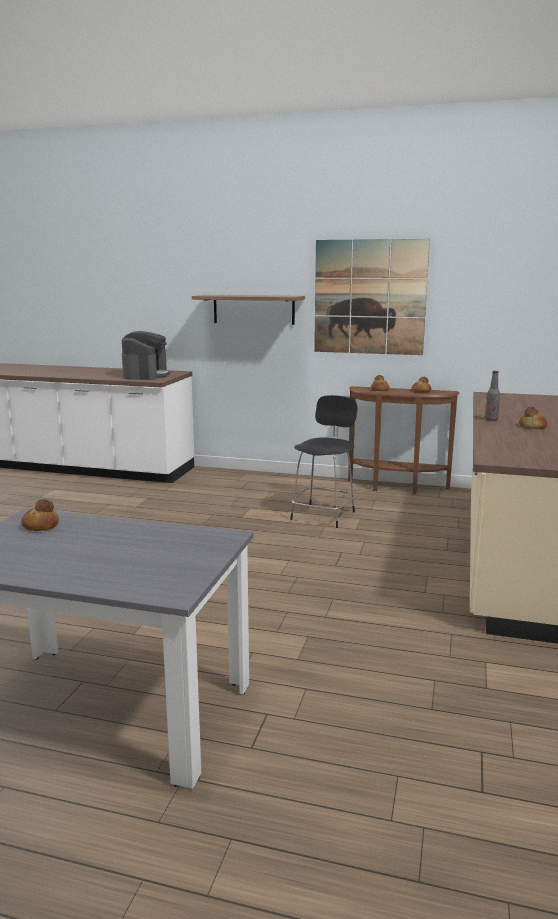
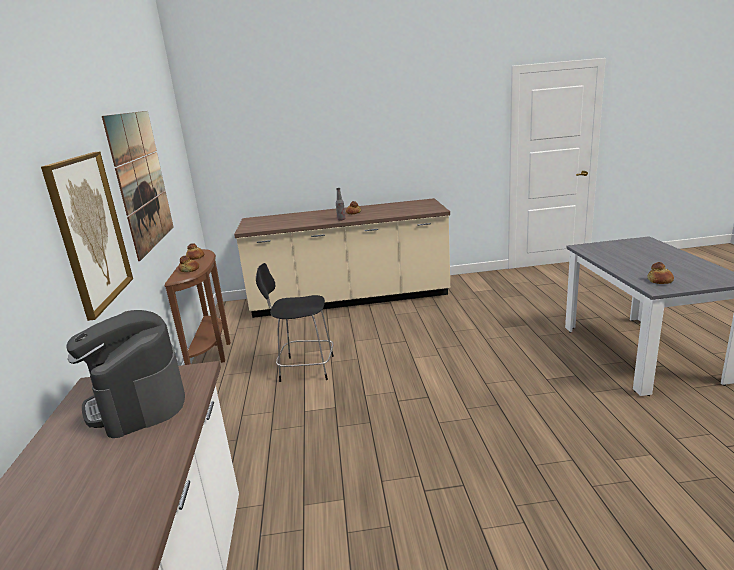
camera: 110 degrees left, 5 degrees up
coffee machine [122,331,170,380] -> coffee machine turned 105 degrees counterclockwise [67,310,185,438]
shelf [192,295,305,325] -> picture [41,152,133,321]

